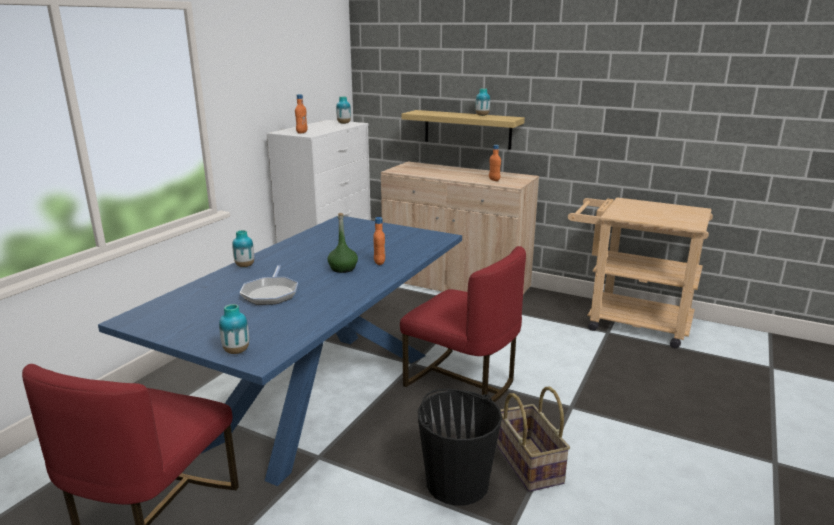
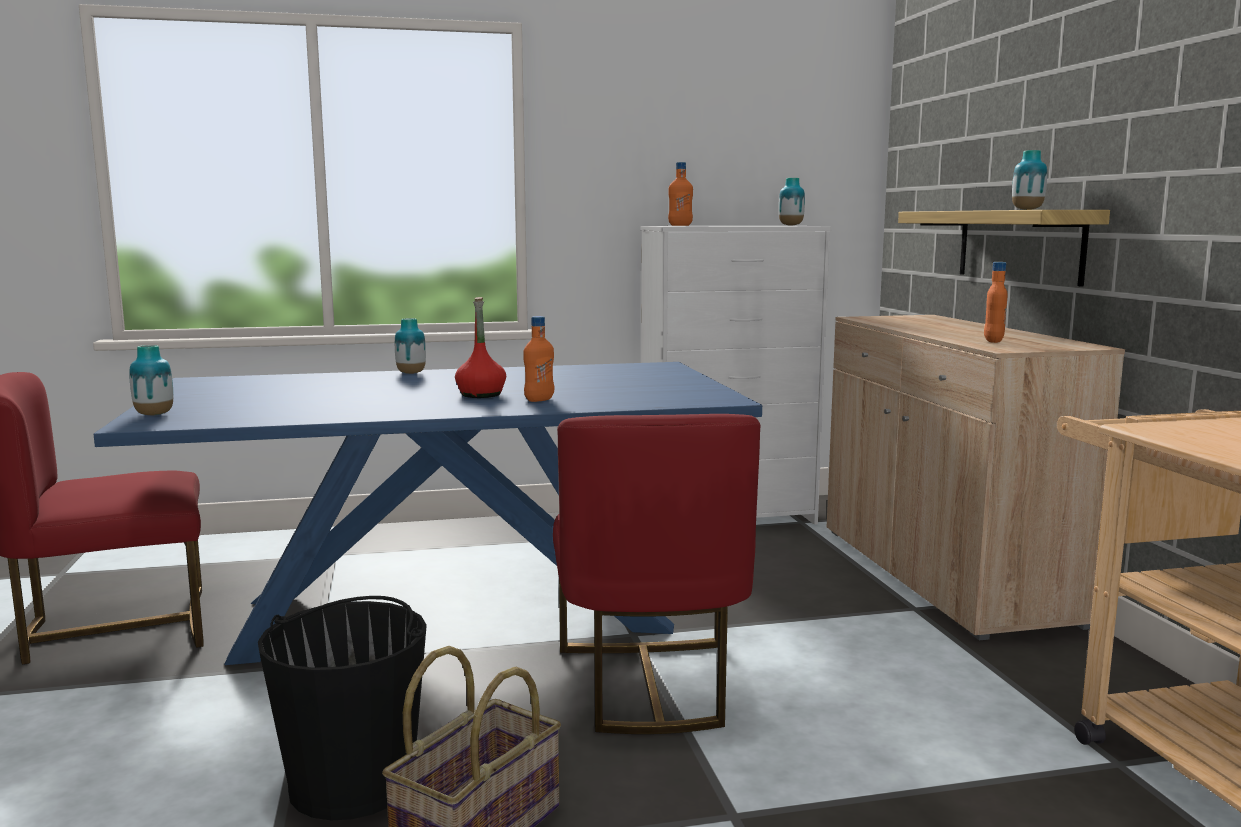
camera: 50 degrees right, 10 degrees down
frying pan [240,265,298,305] -> none
green bottle [328,213,358,273] -> red bottle [455,297,506,398]

